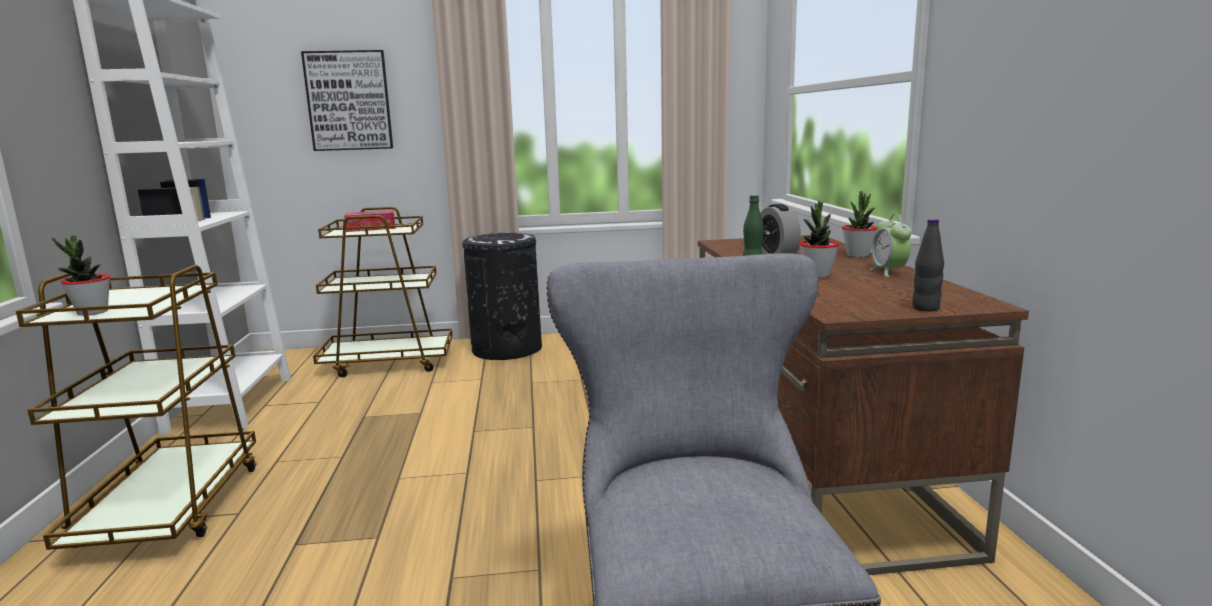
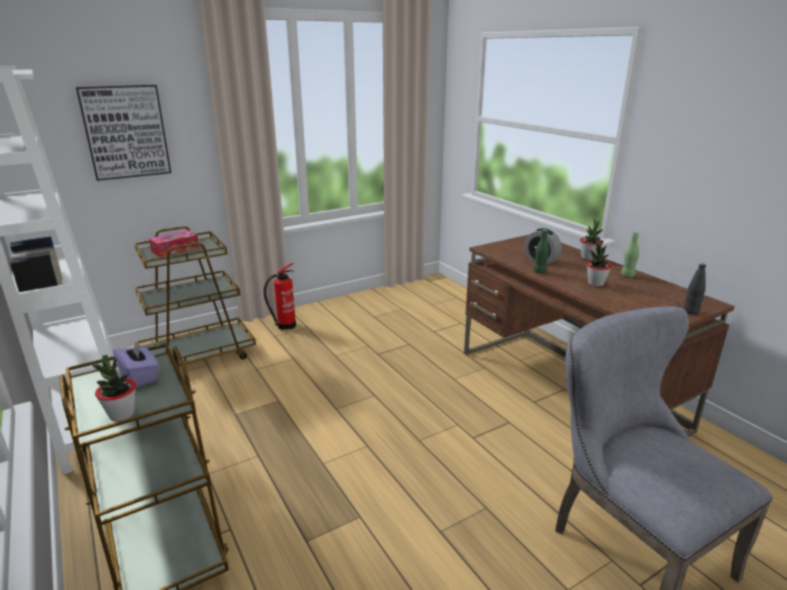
camera: 25 degrees left, 10 degrees up
black trash can [462,233,542,360] -> fire extinguisher [264,263,296,330]
alarm clock [870,214,912,277] -> green bottle [621,232,639,277]
none -> purple tissue box [113,340,159,388]

